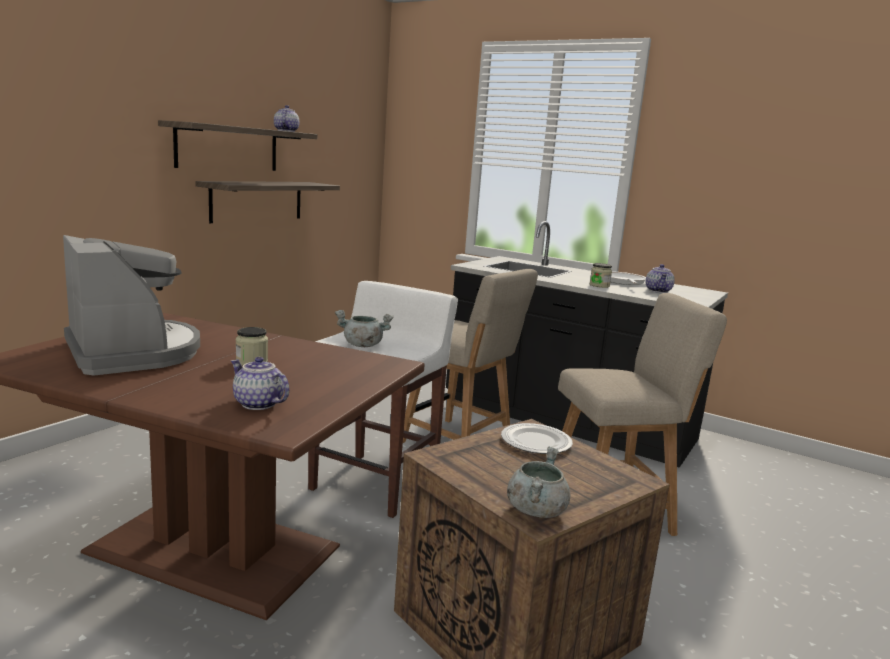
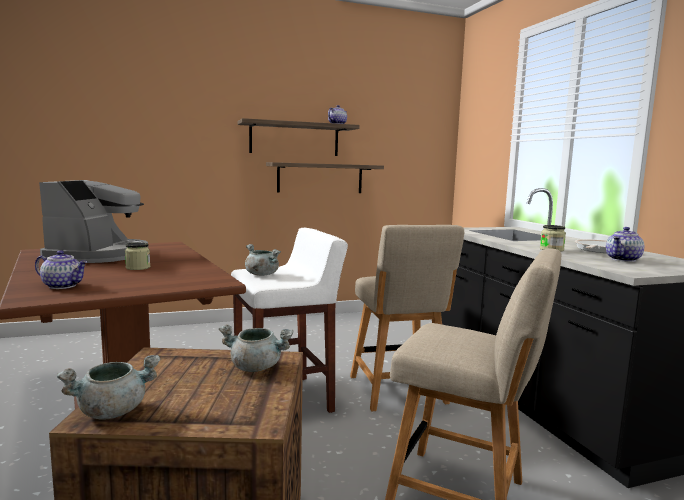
camera: 40 degrees right, 5 degrees down
teapot [231,357,289,410] -> teapot turned 120 degrees clockwise [35,250,88,289]
plate [501,423,573,454] -> grey cooking pot [219,325,294,372]

